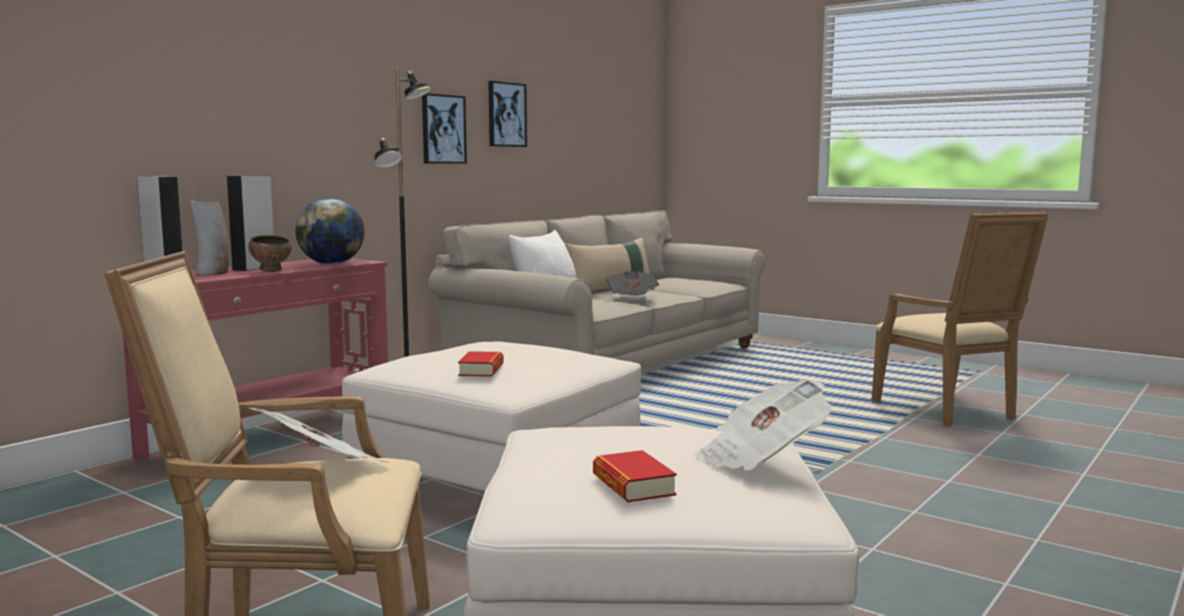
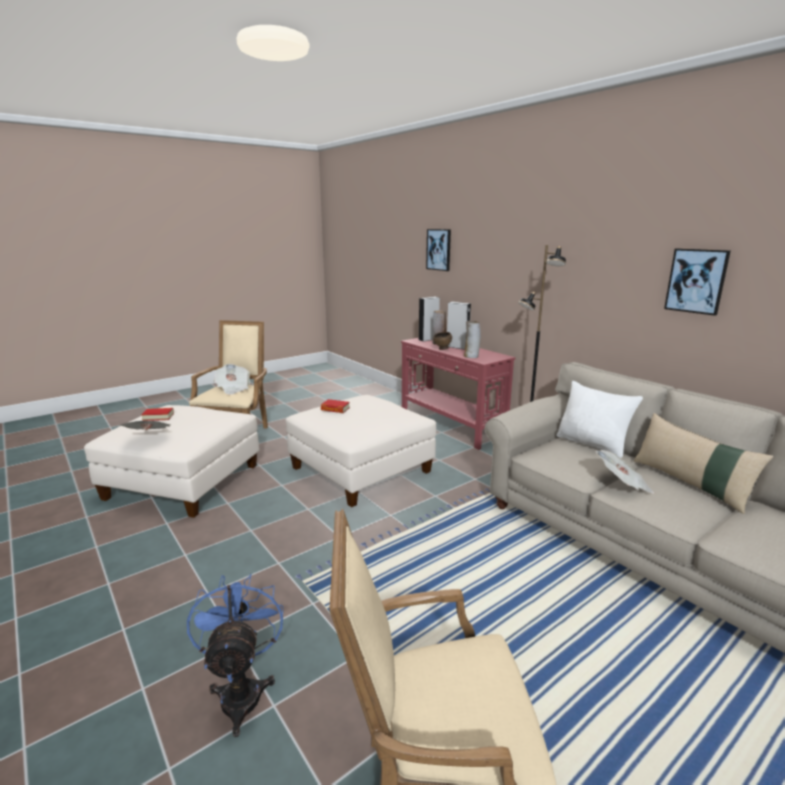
camera: 105 degrees right, 10 degrees up
globe [296,198,365,264] -> vase [464,321,481,358]
picture [422,93,467,164] -> picture moved to [426,229,451,271]
none -> blue fan [187,574,283,737]

